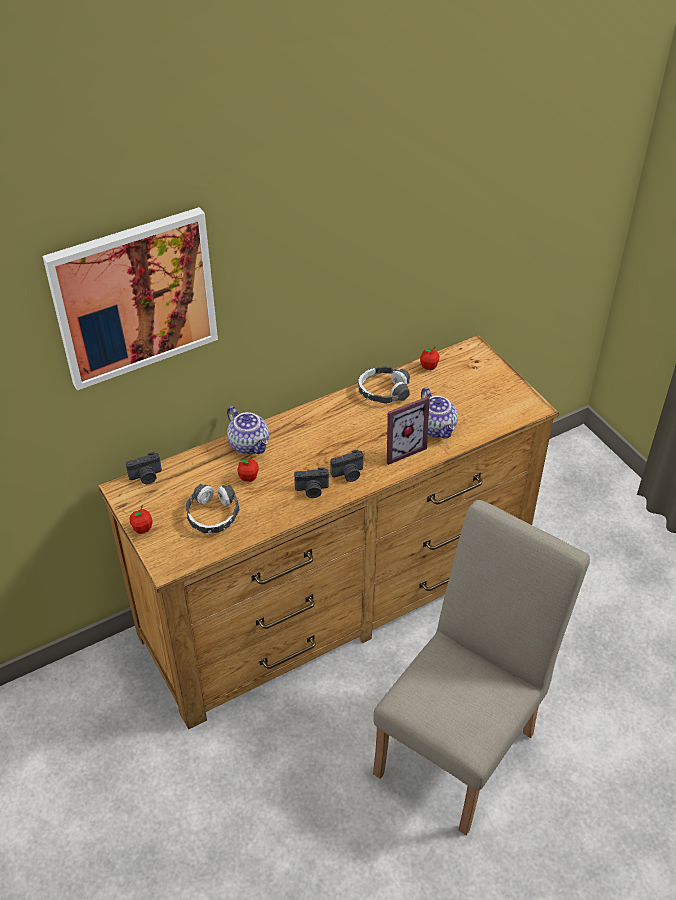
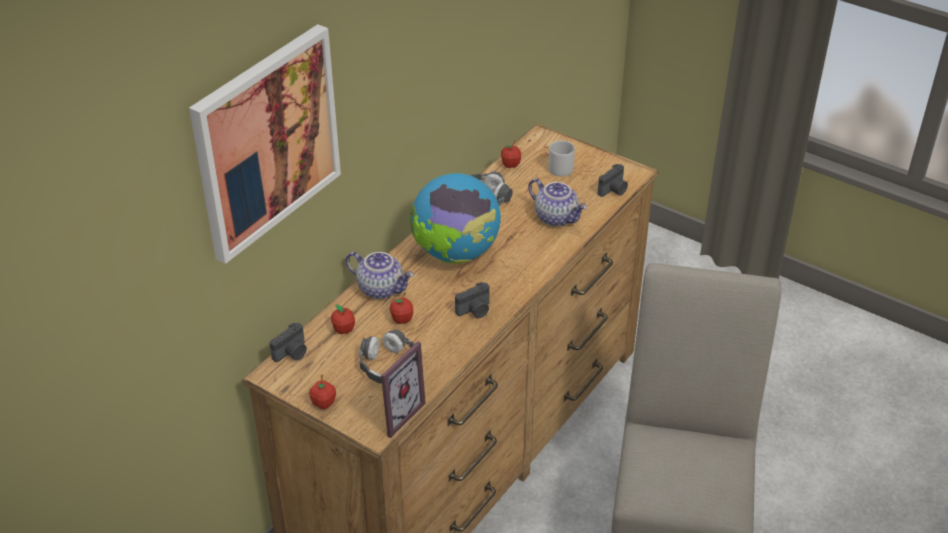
camera: 25 degrees left, 5 degrees down
camera [331,450,364,482] -> camera moved to [598,164,628,197]
picture frame [387,396,430,465] -> picture frame moved to [381,341,426,438]
none -> apple [331,305,355,334]
none -> globe [410,173,501,264]
none -> grey mug [548,140,575,177]

